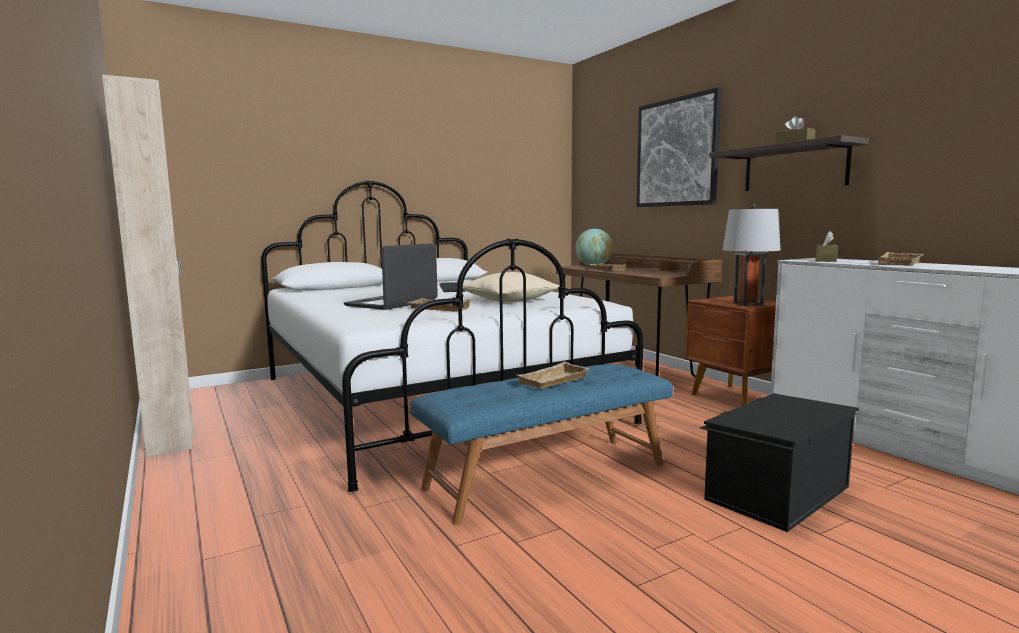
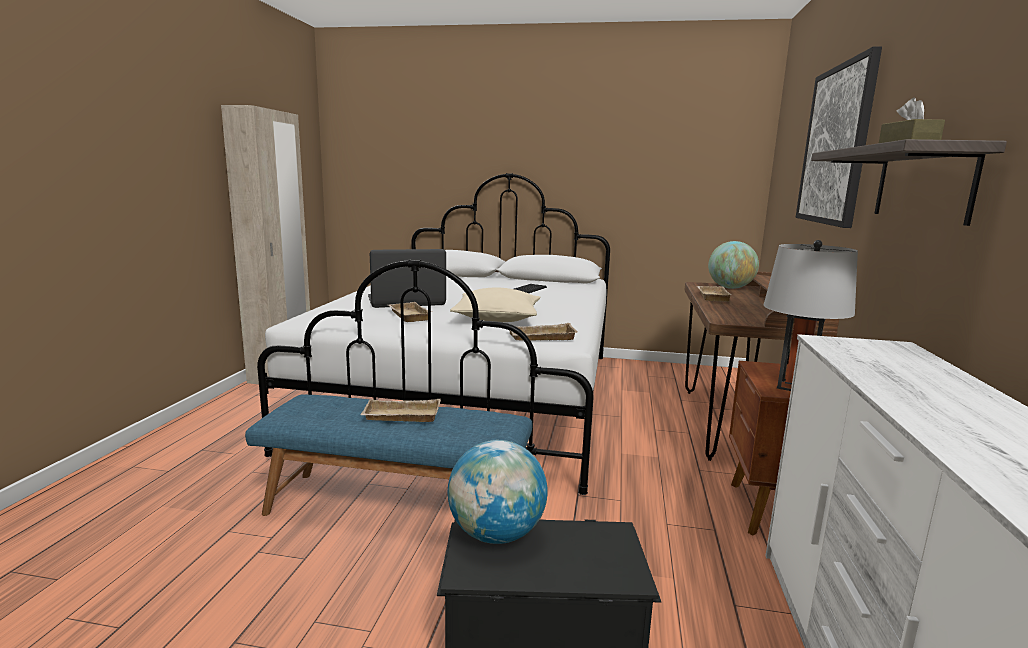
camera: 40 degrees right, 5 degrees up
brown tissue box [816,231,838,262] -> none
beige tray [878,252,924,265] -> beige tray moved to [510,323,577,341]
none -> globe [448,440,548,544]

